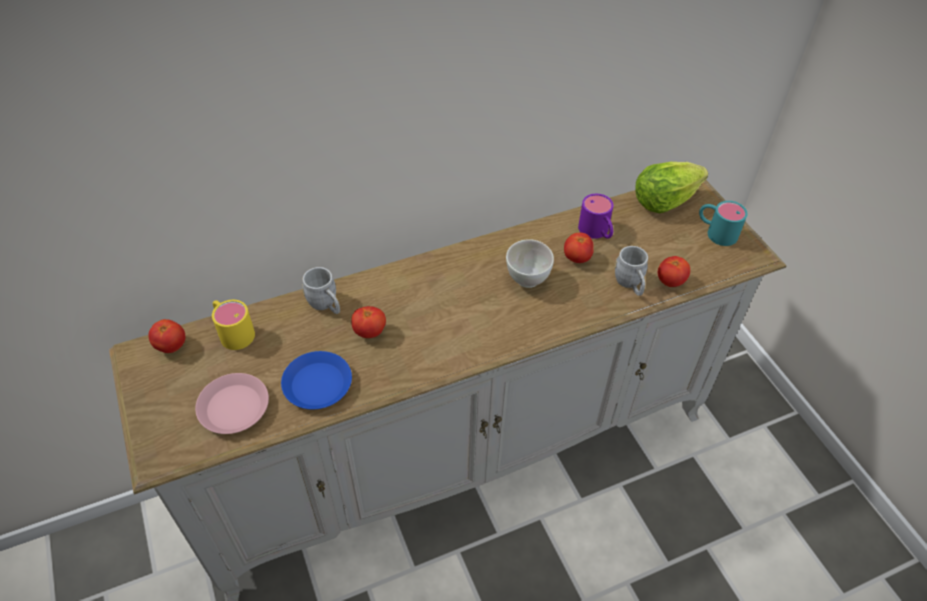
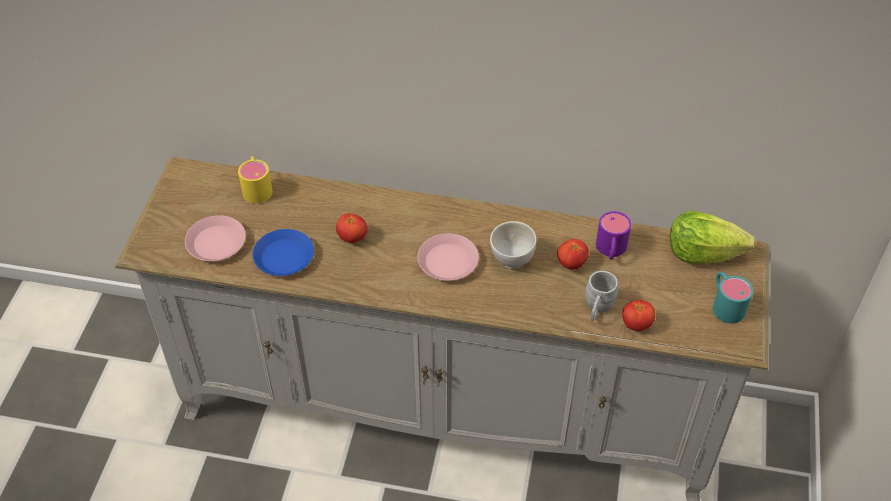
camera: 35 degrees right, 0 degrees up
tomato [148,319,185,353] -> none
grey mug [302,267,340,314] -> none
none -> pink plate [417,233,479,281]

